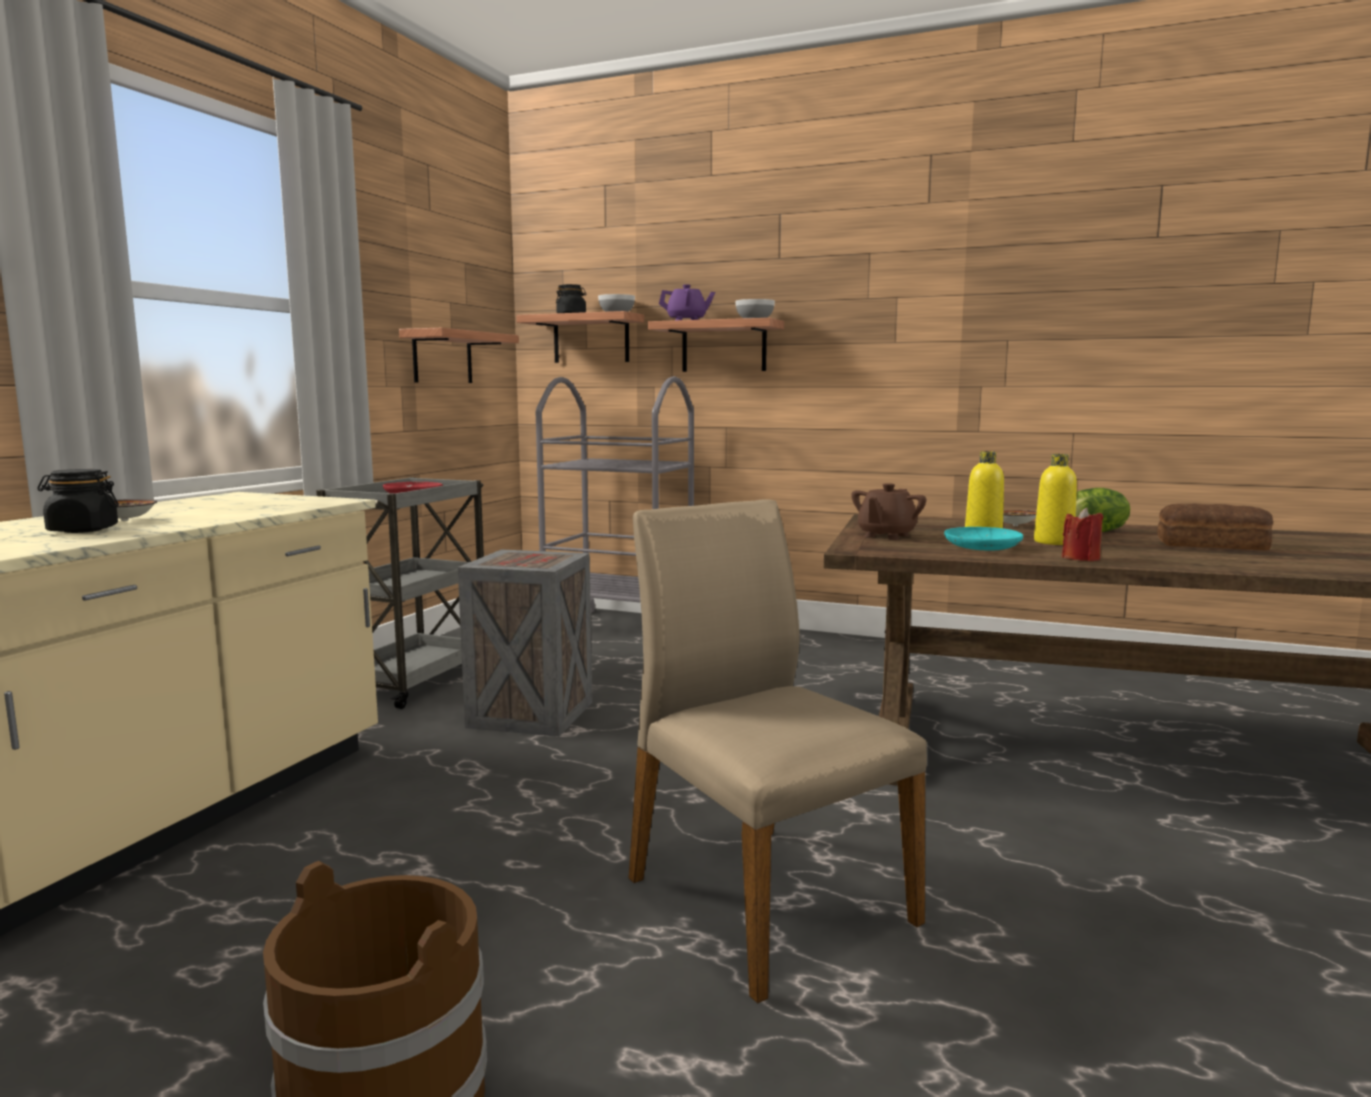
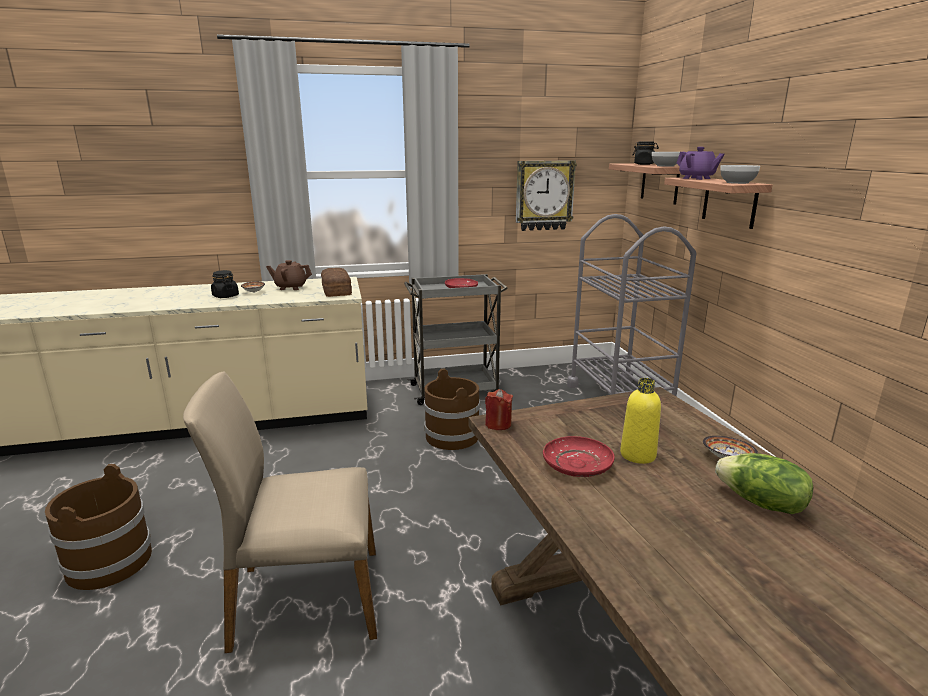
camera: 55 degrees right, 10 degrees up
shelf [399,328,519,383] -> wall clock [516,160,577,231]
crate [458,549,592,737] -> brown bucket [424,368,480,450]
beige chair [628,499,927,1004] -> beige chair turned 120 degrees counterclockwise [183,371,377,653]
brown teapot [851,483,926,540] -> brown teapot moved to [266,260,312,290]
turquoise plate [944,527,1023,551] -> red plate [543,436,615,477]
yellow bottle [1034,454,1077,545] -> none
red candle [1062,508,1103,561] -> red candle moved to [485,389,513,430]
bread [1157,504,1273,550] -> bread moved to [321,268,352,297]

